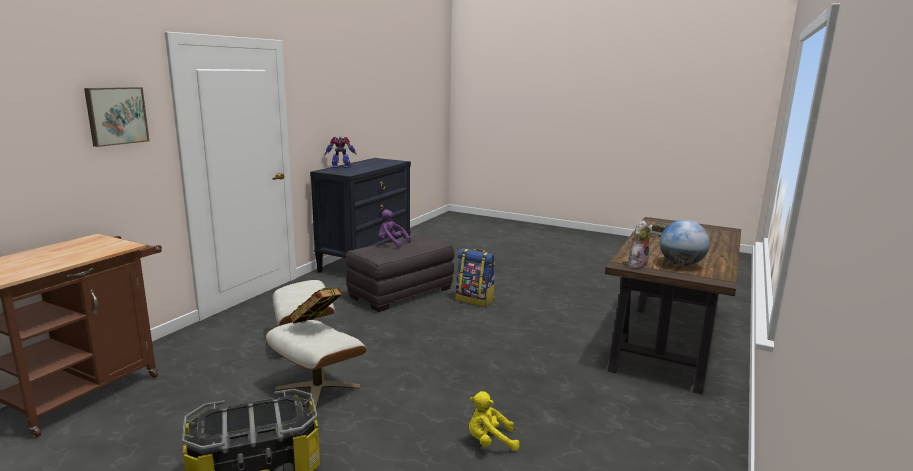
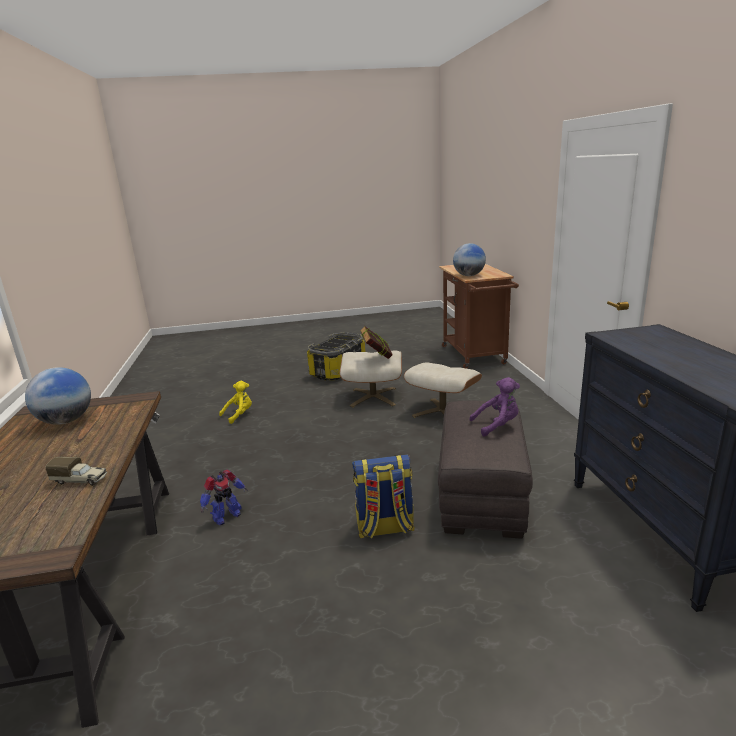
camera: 145 degrees right, 5 degrees up
picture [84,87,149,147] -> none
toy robot [325,137,357,168] -> toy robot moved to [200,470,248,525]
plush toy [628,220,650,268] -> none
none -> globe [453,243,486,276]

